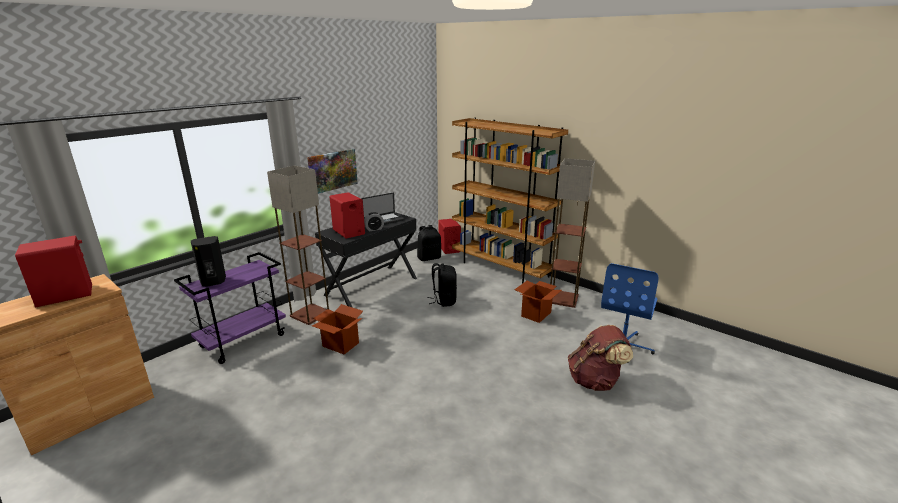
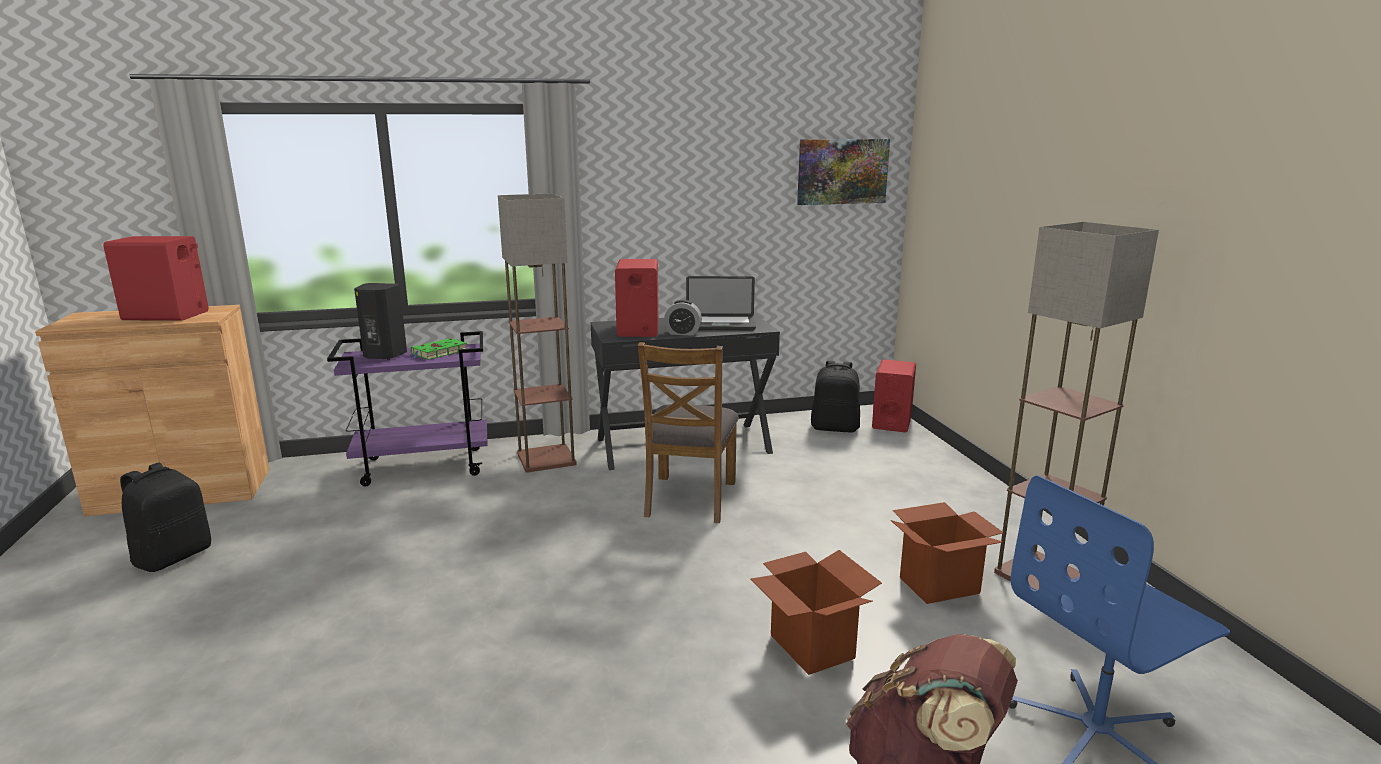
camera: 35 degrees right, 5 degrees down
picture [307,149,358,194] -> picture moved to [797,139,890,205]
cardboard box [312,304,363,355] -> cardboard box moved to [750,550,882,675]
black backpack [428,263,457,307] -> black backpack moved to [120,463,211,572]
brown bookcase [452,118,568,284] -> none
none -> green book [409,338,467,360]
none -> brown chair [638,342,739,523]

